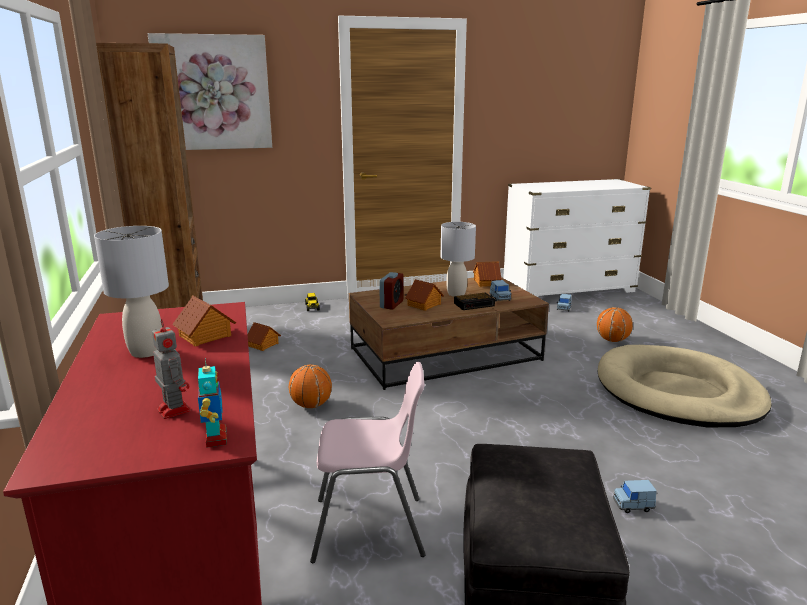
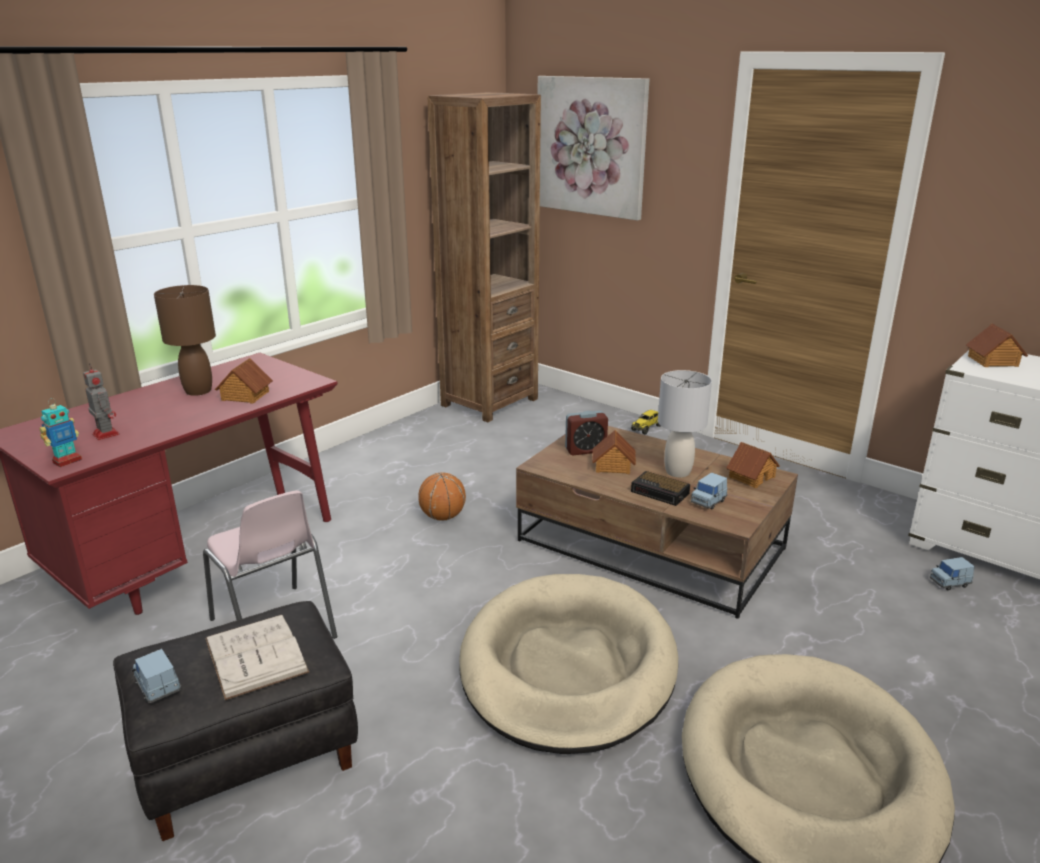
camera: 55 degrees right, 5 degrees up
grey table lamp [94,226,169,358] -> brown table lamp [154,285,216,396]
toy robot [152,319,191,419] -> toy robot turned 60 degrees counterclockwise [83,363,120,440]
toy house [248,322,281,351] -> toy house moved to [966,324,1028,367]
basketball [597,307,633,342] -> none
blue toy car [613,480,657,513] -> blue toy car moved to [132,649,182,703]
none -> white book [205,615,309,700]
none -> beige dog bed [459,574,678,754]

